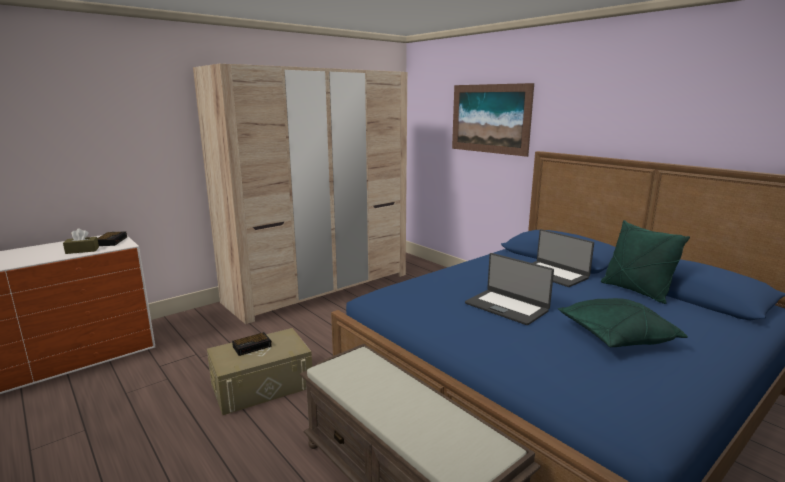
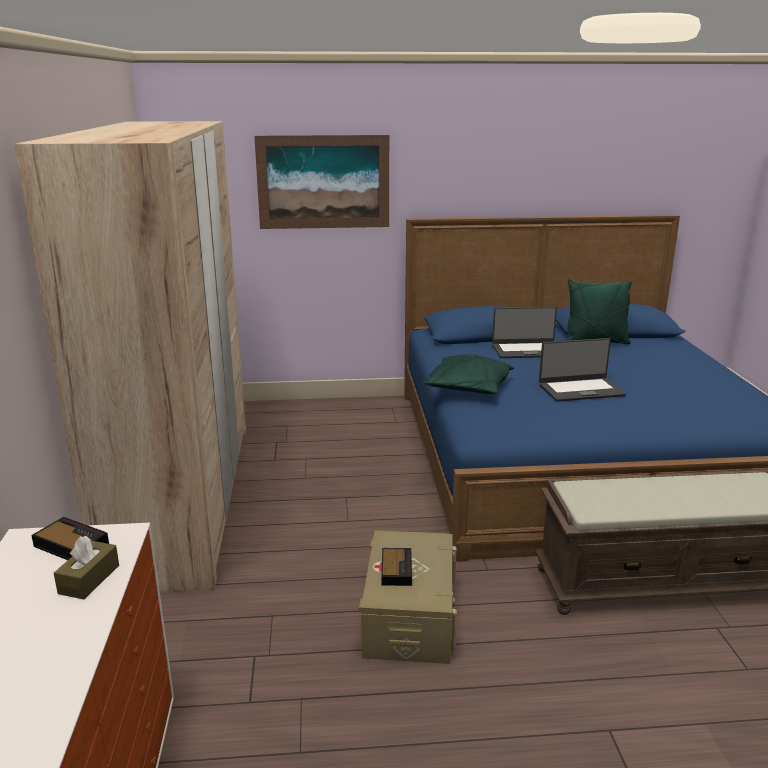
camera: 55 degrees left, 5 degrees up
green pillow [558,298,688,347] -> green pillow moved to [422,354,514,394]

